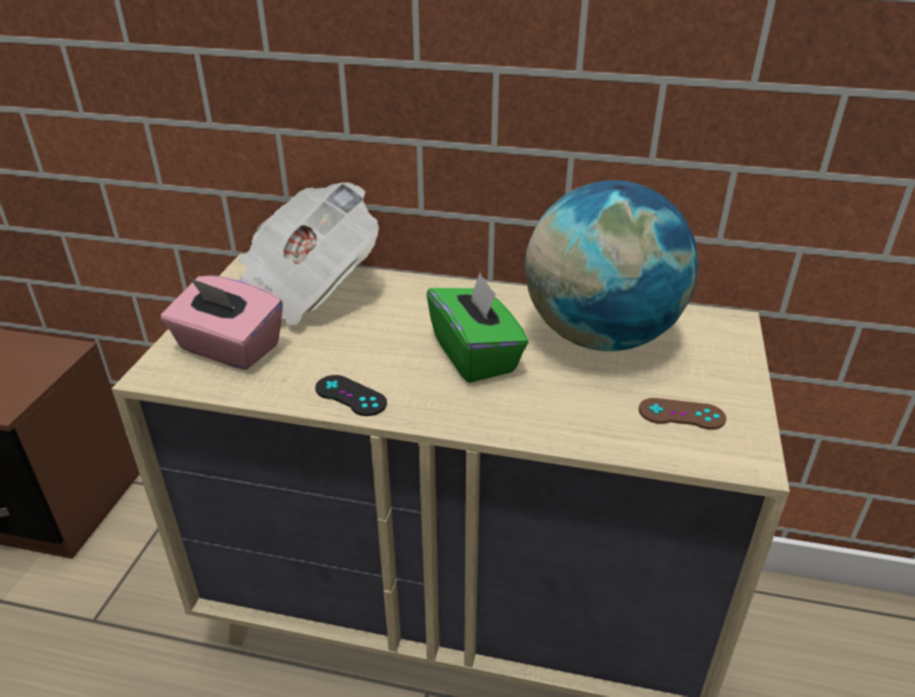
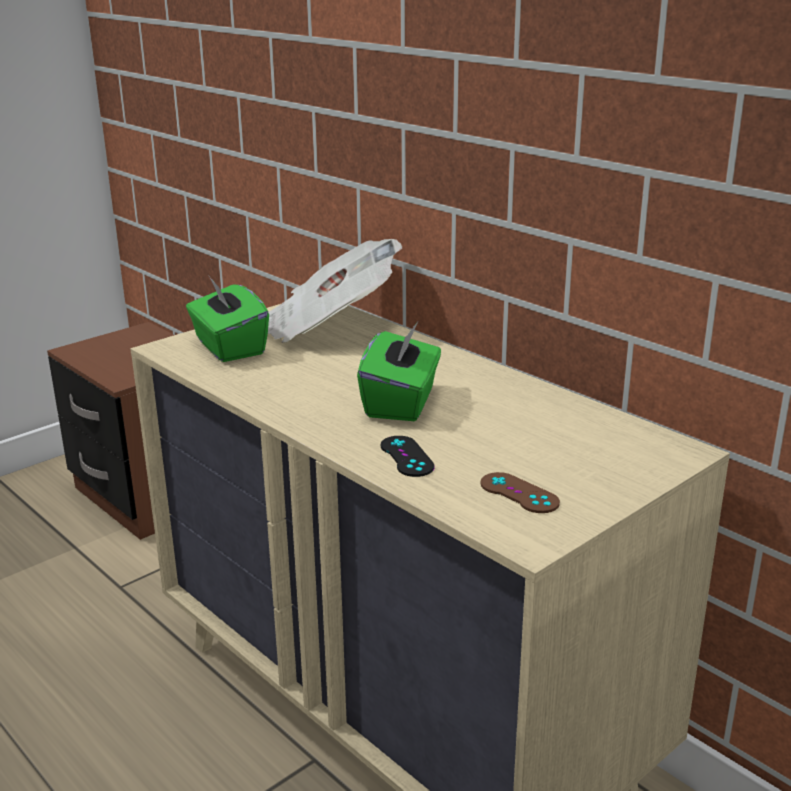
camera: 35 degrees right, 10 degrees down
pink tissue box [161,275,283,370] -> green tissue box [186,276,269,362]
black game controller [315,375,387,416] -> black game controller moved to [381,436,435,477]
globe [525,180,698,351] -> none

